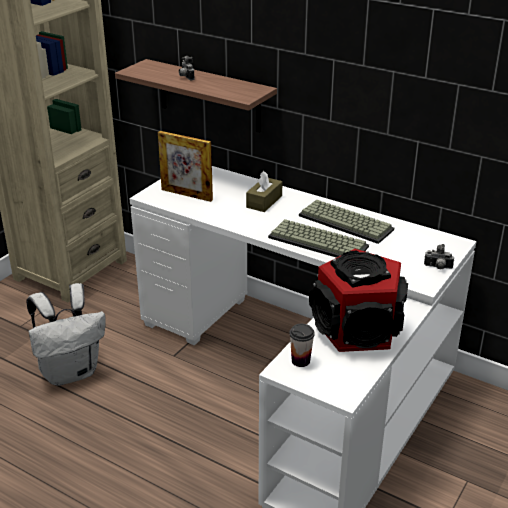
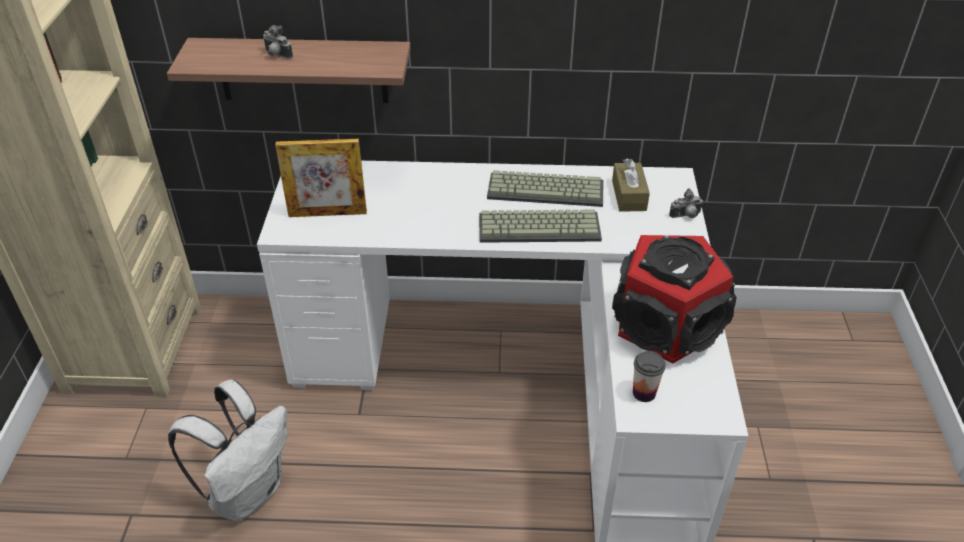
camera: 30 degrees left, 10 degrees up
brown tissue box [246,171,282,212] -> brown tissue box moved to [612,158,650,212]

